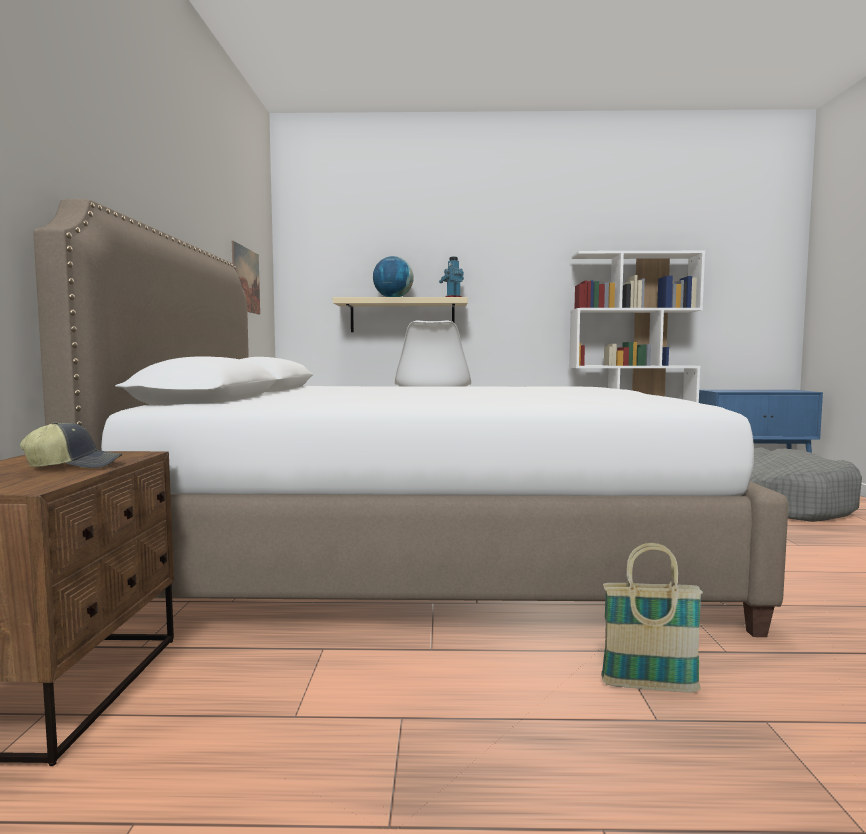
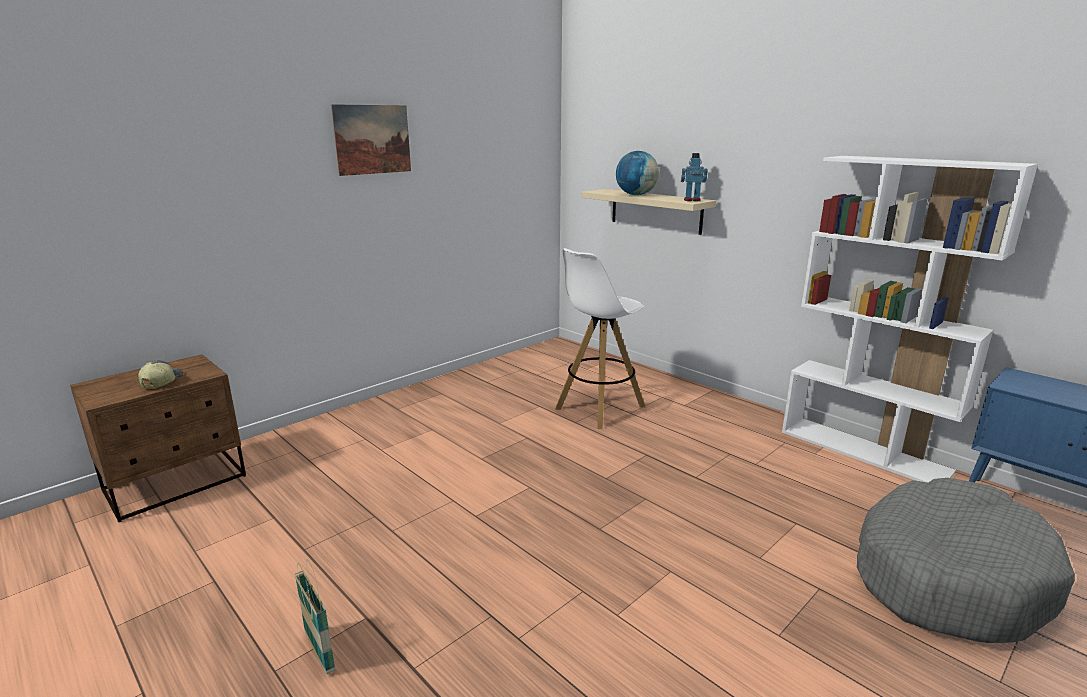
camera: 45 degrees right, 15 degrees up
cap [20,422,122,468] -> cap turned 120 degrees counterclockwise [138,360,184,388]
white bed [33,199,789,637] -> none
picture [232,241,260,314] -> picture moved to [331,104,411,176]

